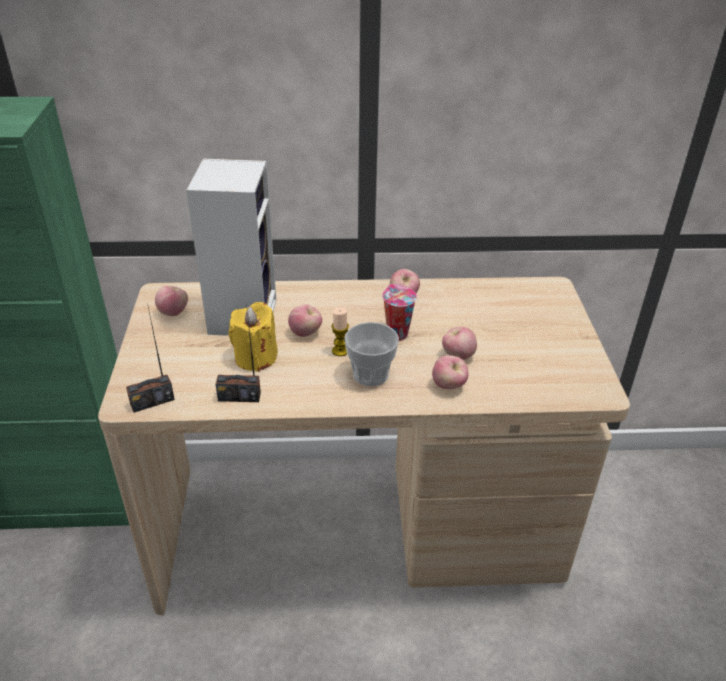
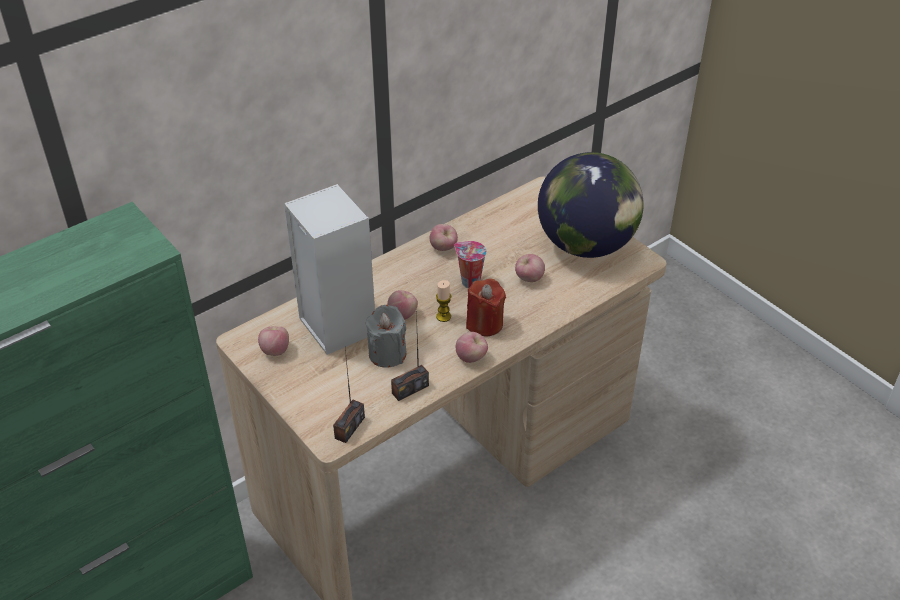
camera: 35 degrees left, 5 degrees up
yellow candle [229,302,278,372] -> grey candle [365,305,407,368]
cup [344,322,399,387] -> red candle [466,278,506,336]
apple [432,355,469,389] -> apple moved to [456,332,488,363]
none -> globe [538,152,644,258]

